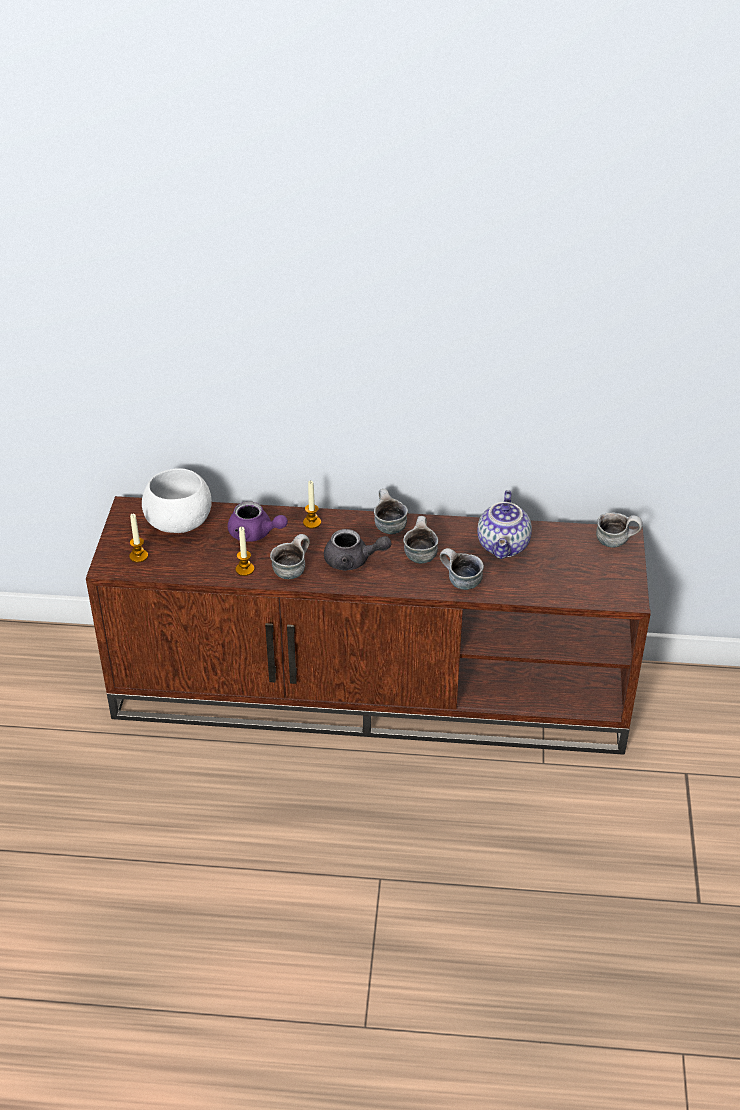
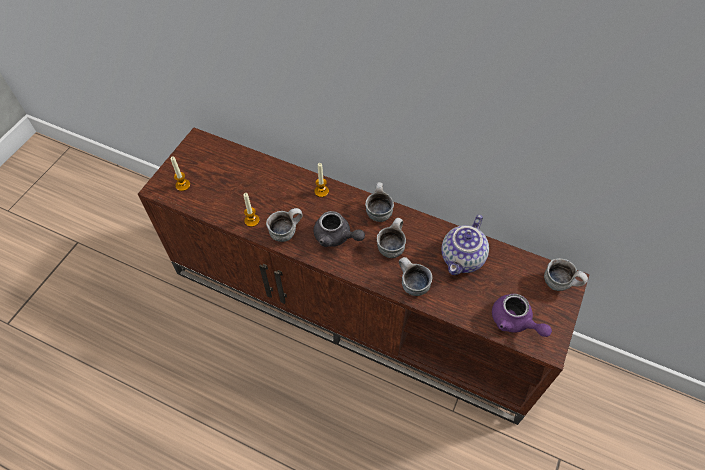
camera: 20 degrees right, 15 degrees up
white bowl [142,468,212,533] -> none
purple teapot [228,501,288,542] -> purple teapot moved to [492,294,552,337]

